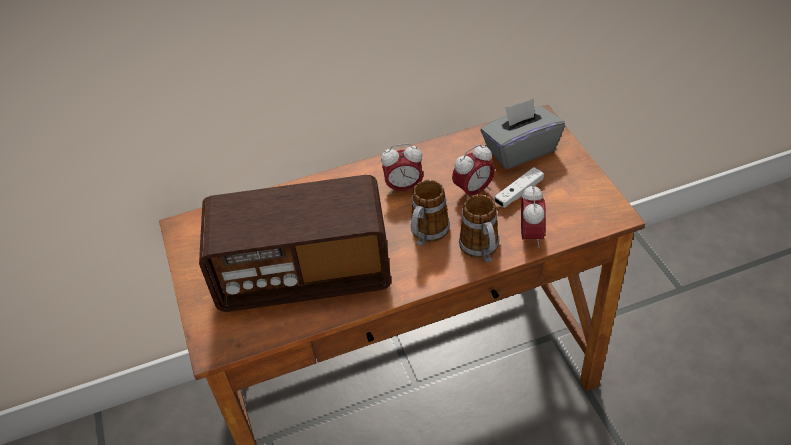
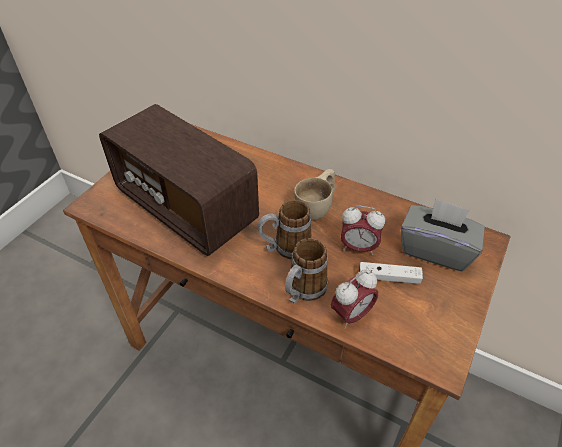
camera: 45 degrees right, 0 degrees up
alarm clock [381,143,423,195] -> beige cup [294,169,335,221]

